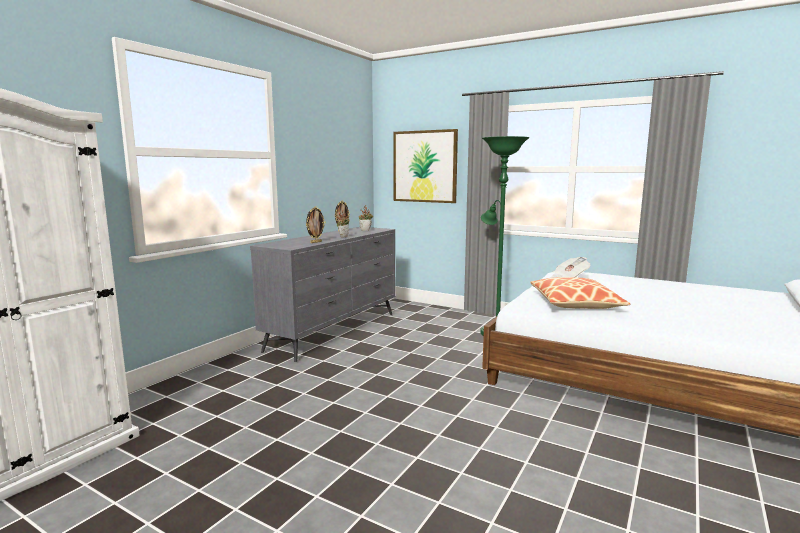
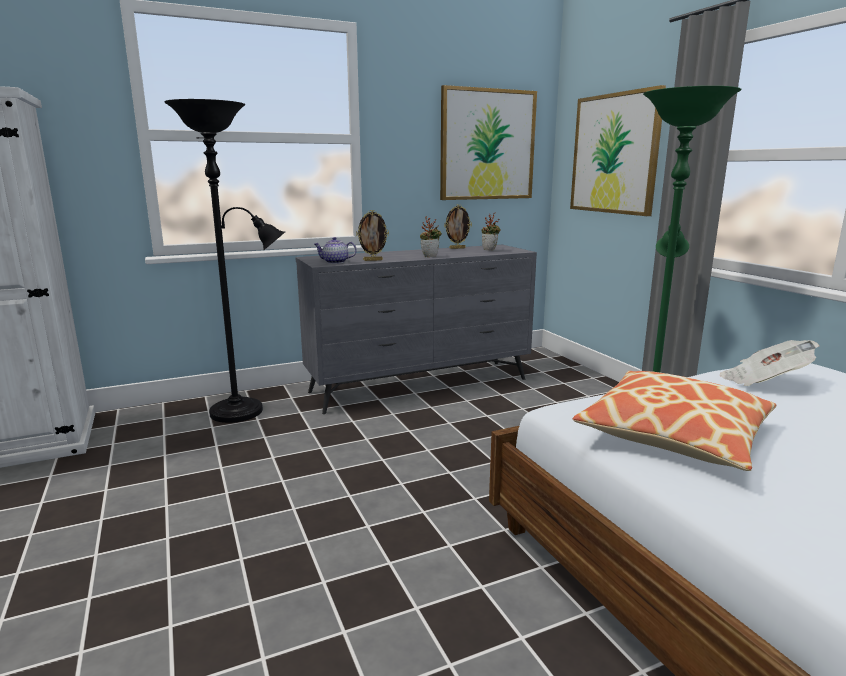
camera: 35 degrees right, 5 degrees up
none -> black floor lamp [164,99,285,423]
none -> teapot [314,237,356,264]
none -> picture [440,85,537,200]

